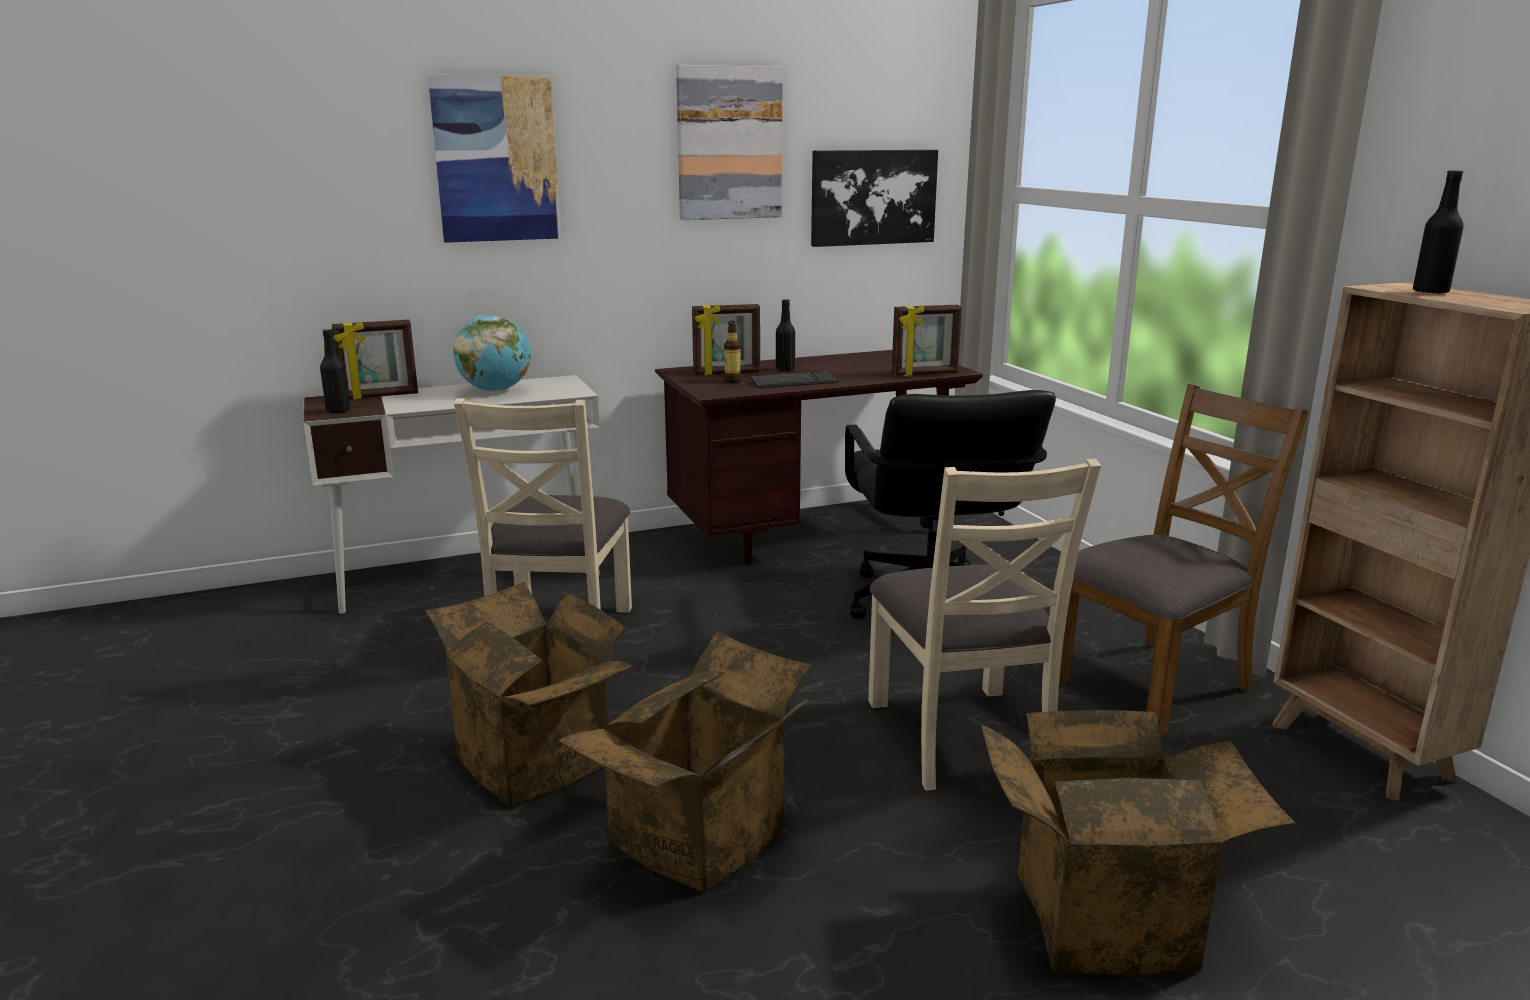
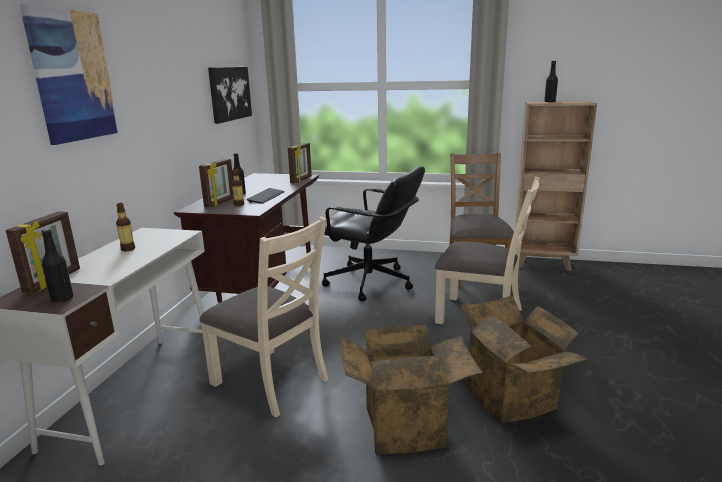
camera: 55 degrees left, 0 degrees up
globe [453,315,531,392] -> bottle [116,203,135,251]
picture [676,65,783,220] -> none
cardboard box [981,710,1296,976] -> none

